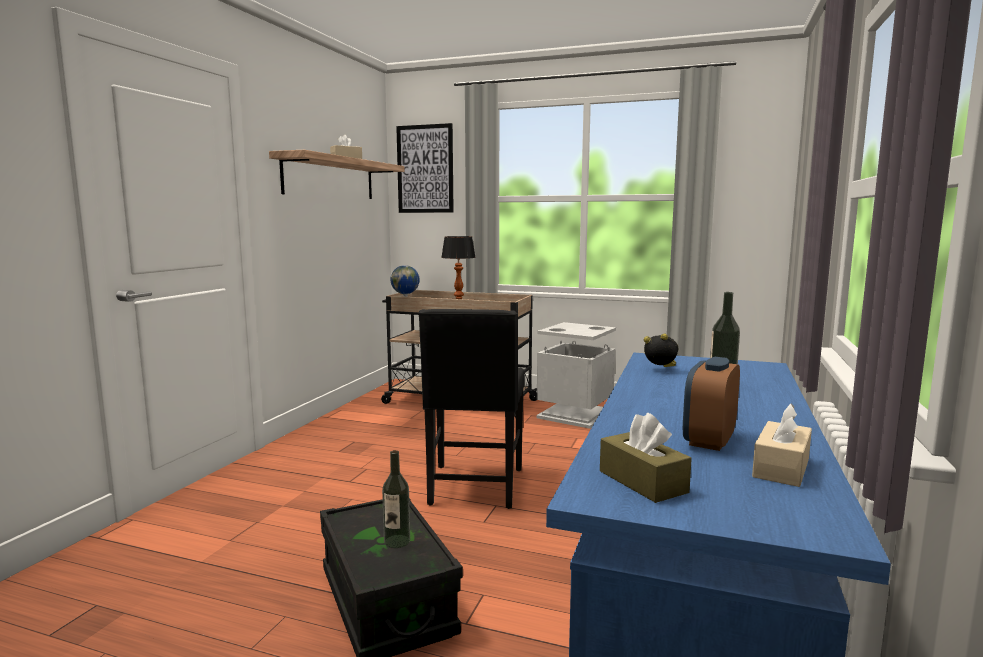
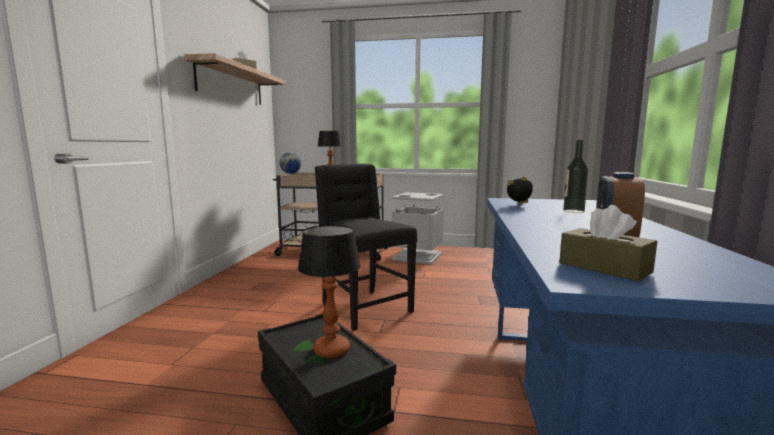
camera: 10 degrees left, 0 degrees up
bottle [382,450,410,548] -> table lamp [298,225,361,358]
picture [396,123,454,213] -> none
black chair [418,309,525,509] -> black chair turned 150 degrees clockwise [315,164,417,331]
beige tissue box [752,404,812,487] -> none

